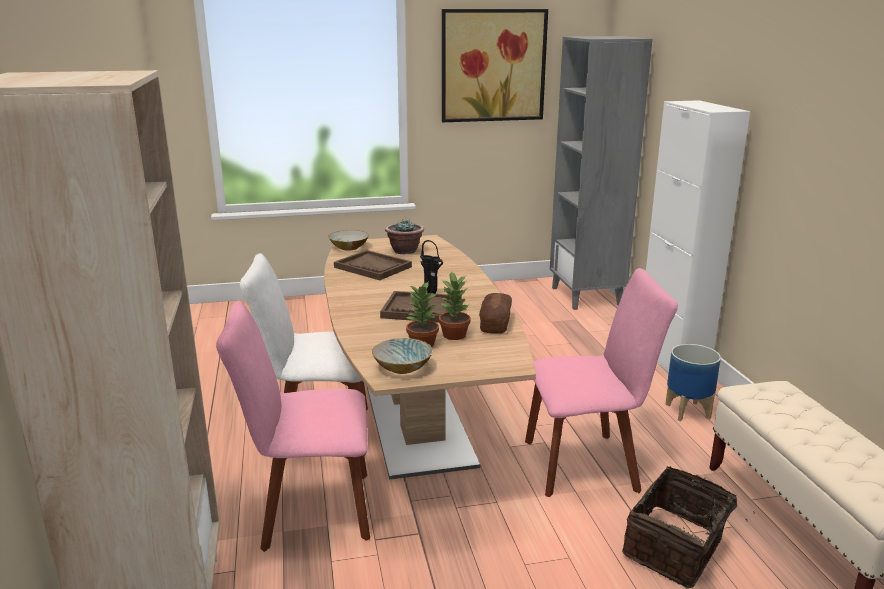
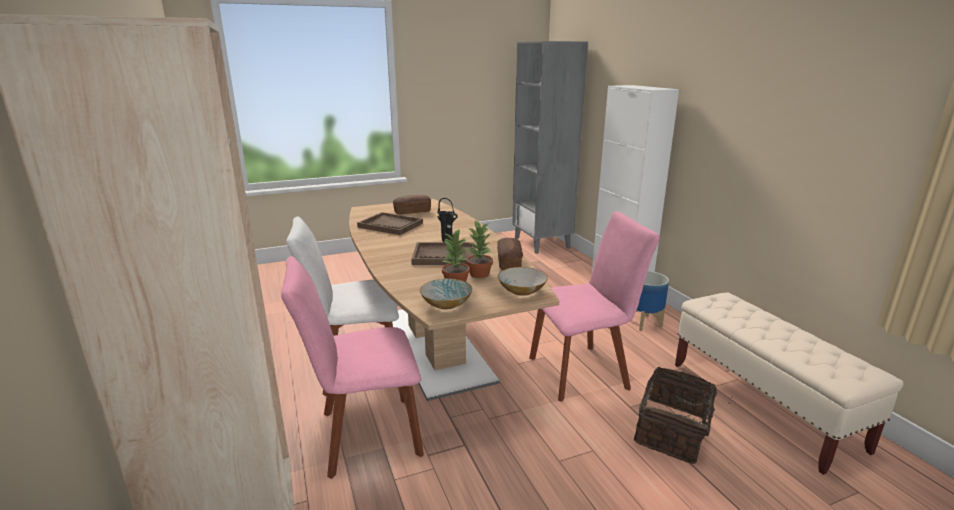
camera: 10 degrees left, 0 degrees up
bowl [328,230,369,251] -> bowl moved to [498,267,548,296]
potted plant [385,220,424,254] -> bread [393,195,431,214]
picture [442,9,548,122] -> none

